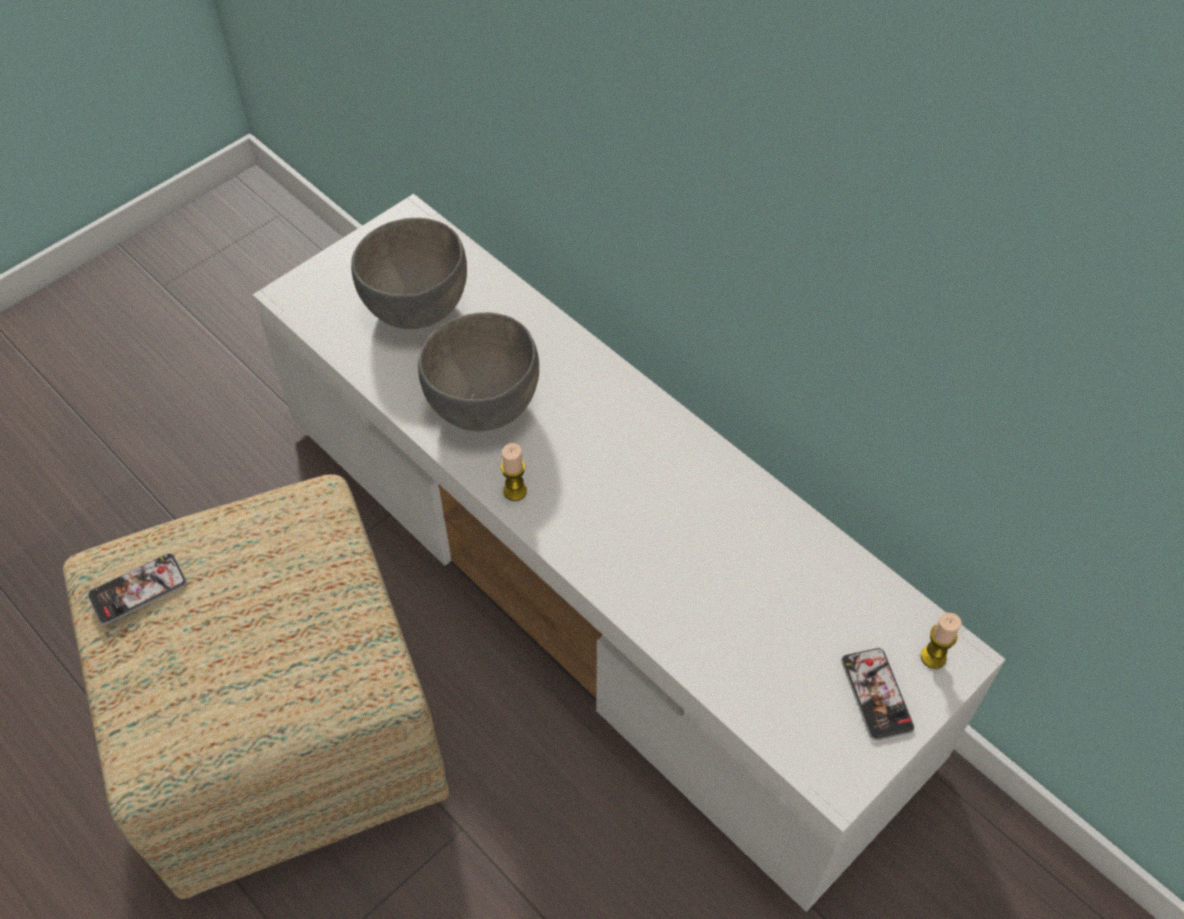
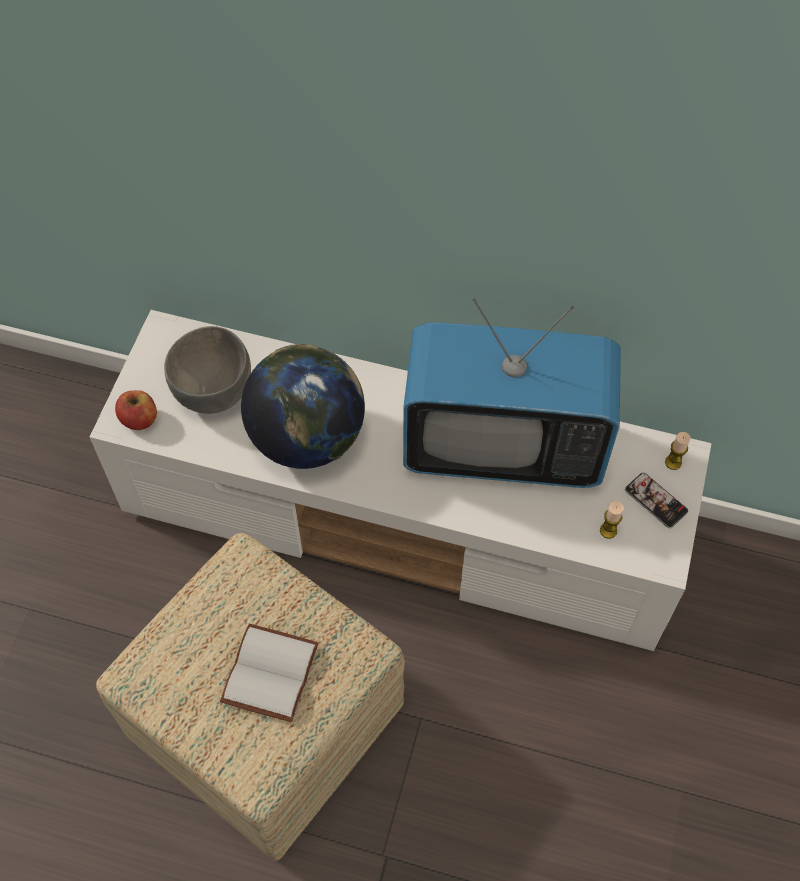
camera: 30 degrees left, 5 degrees up
phone [88,553,187,625] -> none
grey bowl [418,312,539,432] -> globe [241,344,365,469]
candle [501,443,527,501] -> candle moved to [600,501,624,539]
none -> apple [115,390,157,430]
none -> white book [220,624,319,722]
none -> television [403,298,621,488]

